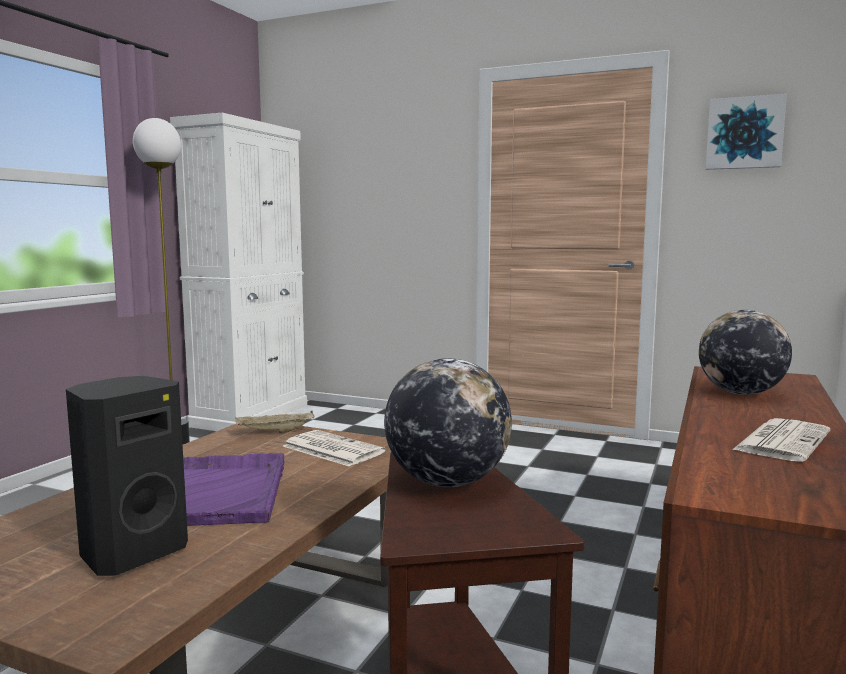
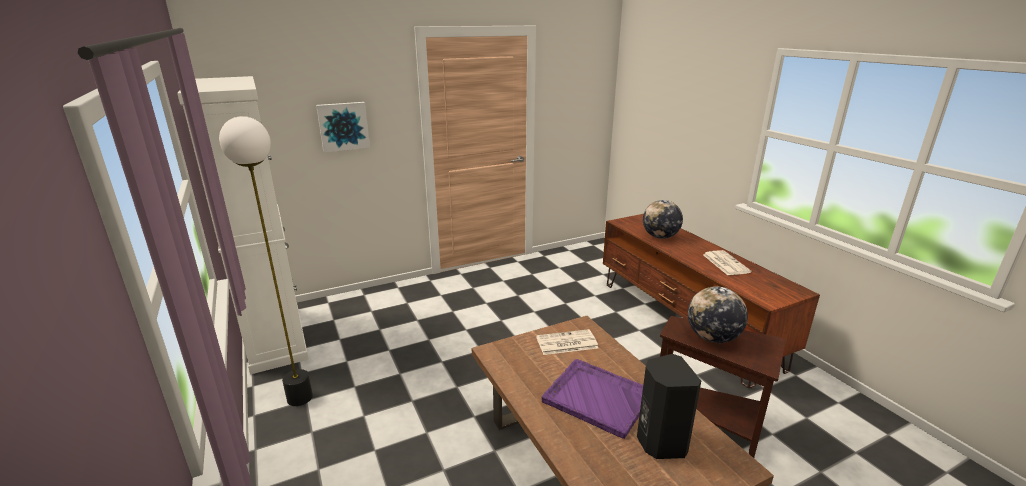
camera: 50 degrees left, 15 degrees up
beige tray [235,411,314,433] -> none
picture [706,94,787,170] -> picture moved to [316,102,370,152]

